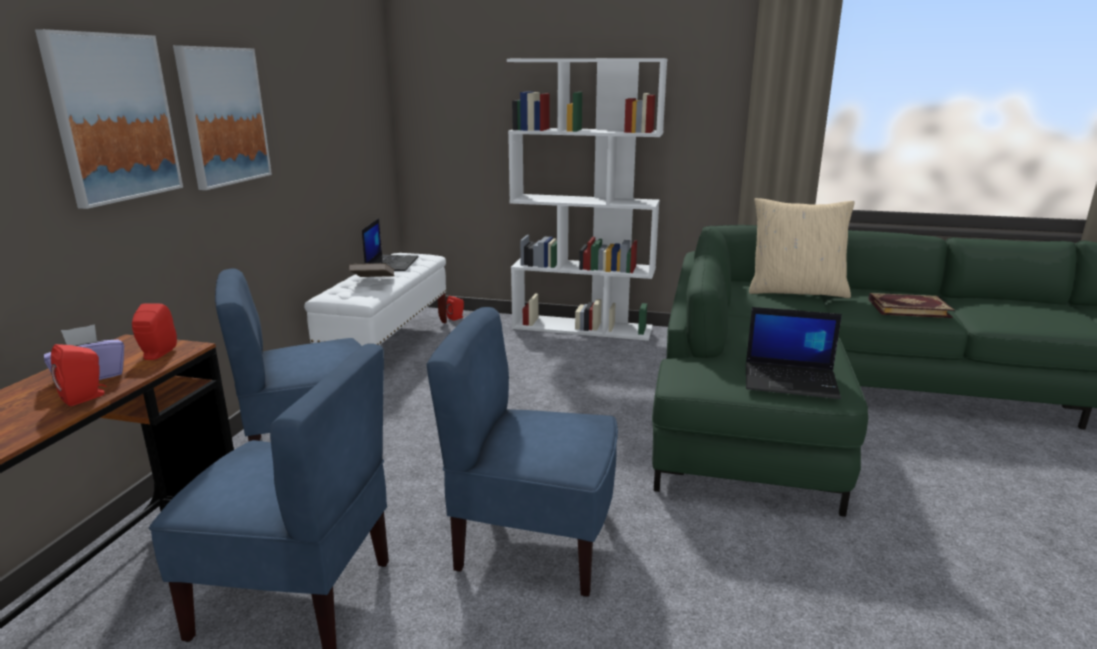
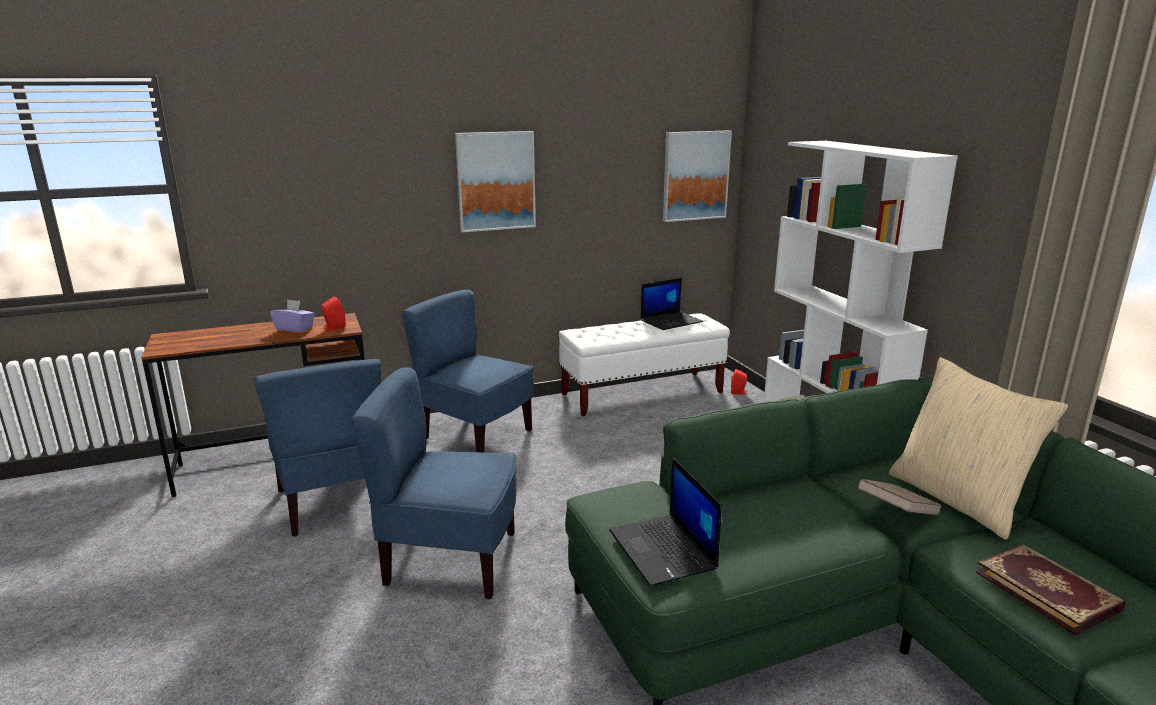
camera: 55 degrees right, 0 degrees up
picture [35,29,183,209] -> picture moved to [663,130,732,222]
red speaker [51,344,106,406] -> none
brown book [348,263,395,277] -> brown book moved to [858,479,943,516]
blue chair [426,307,618,597] -> blue chair turned 60 degrees counterclockwise [351,367,517,599]

